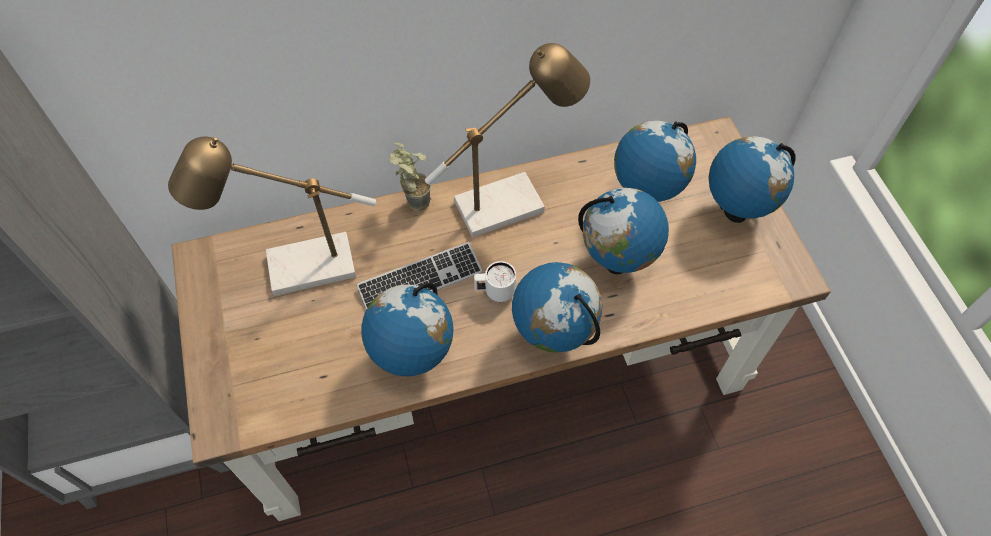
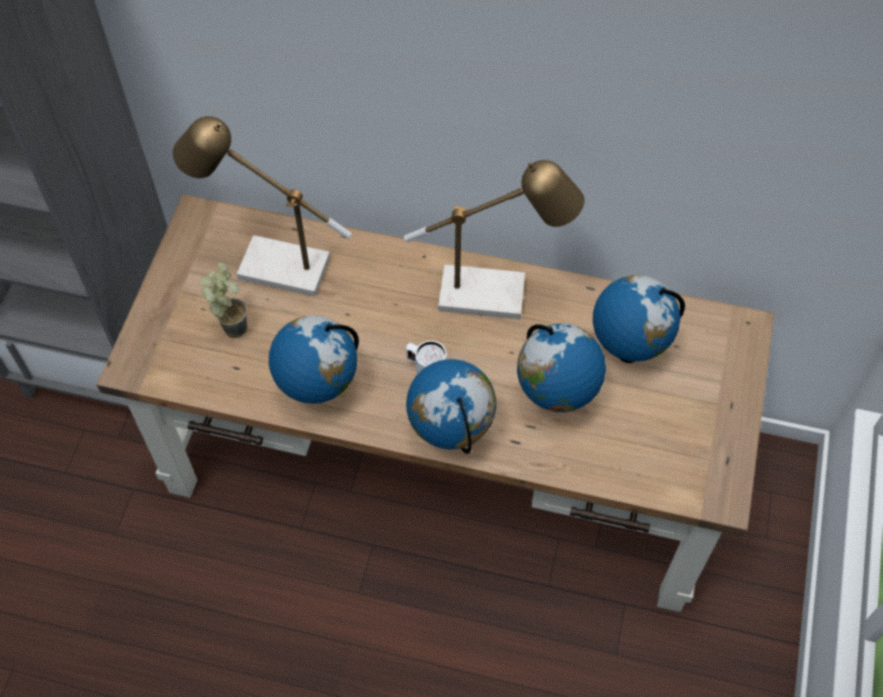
camera: 30 degrees right, 0 degrees up
keyboard [356,242,483,310] -> none
potted plant [389,142,432,212] -> potted plant moved to [199,262,247,338]
globe [709,136,796,223] -> none

